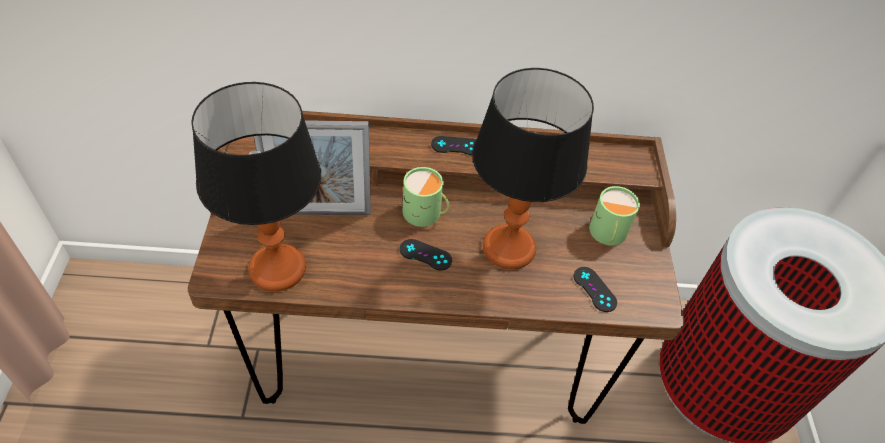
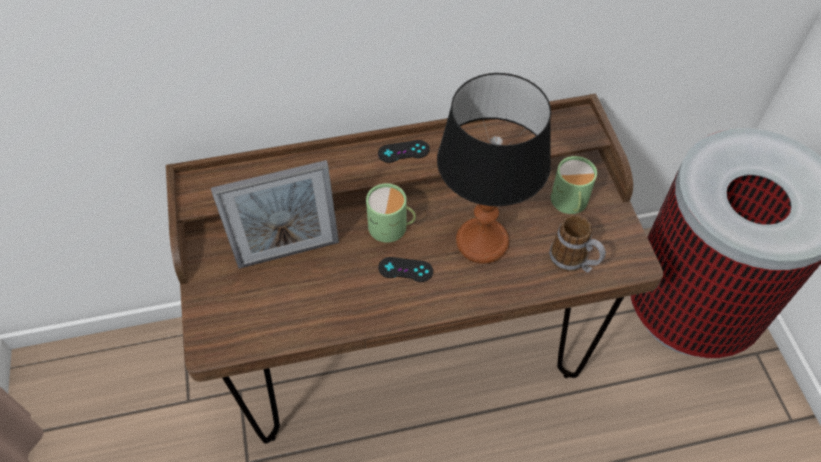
camera: 10 degrees left, 5 degrees up
table lamp [191,82,321,292] -> none
black game controller [573,267,617,312] -> mug [549,215,606,273]

